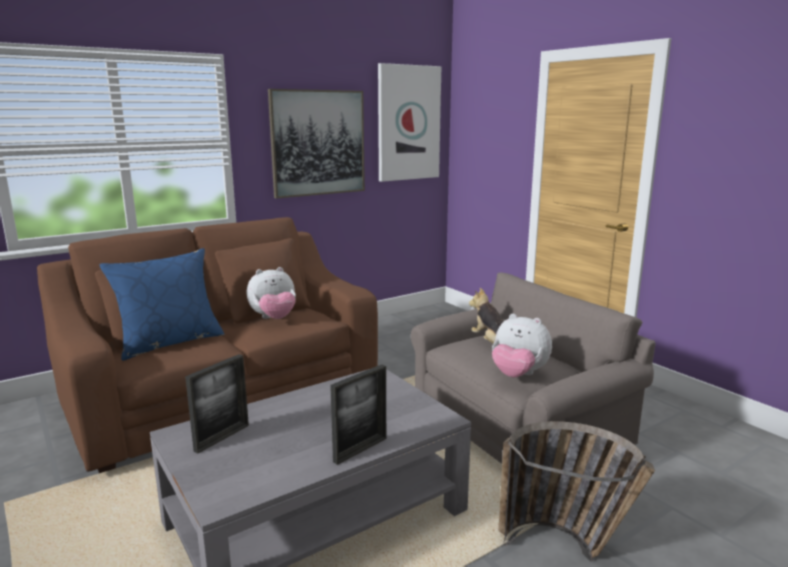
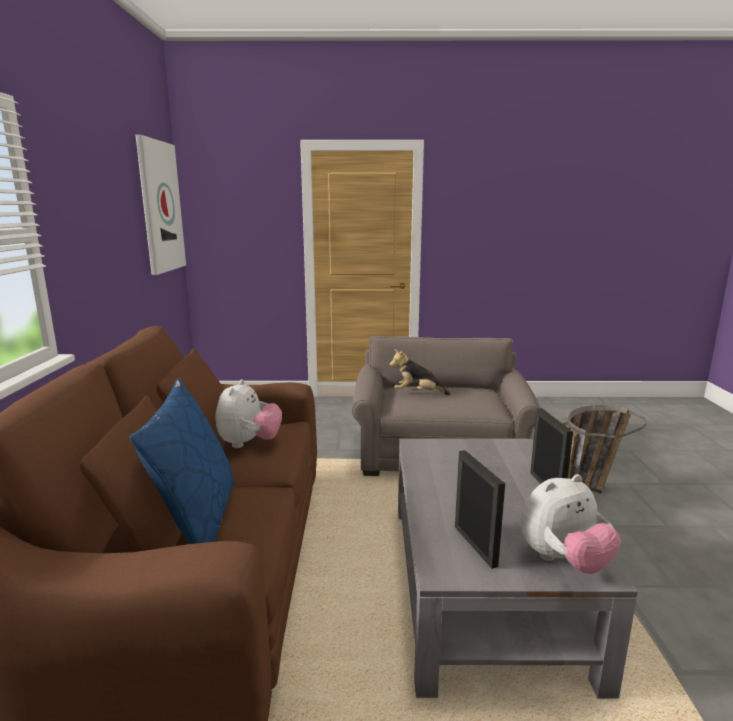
camera: 55 degrees left, 0 degrees up
picture [268,89,365,199] -> none
plush toy [492,314,552,378] -> plush toy moved to [520,474,621,574]

